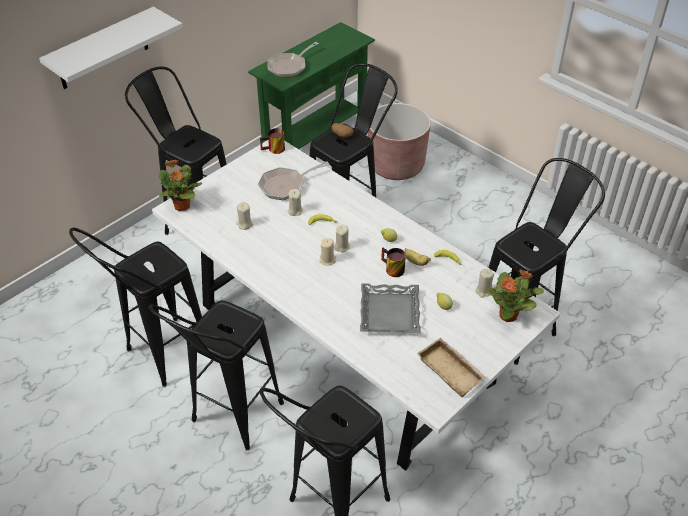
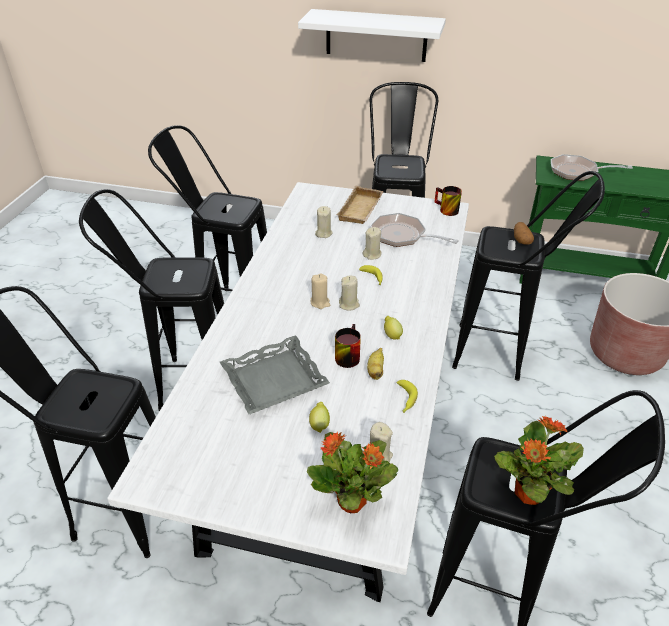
camera: 60 degrees right, 5 degrees down
potted plant [159,160,202,211] -> potted plant moved to [494,416,584,505]
beige tray [417,337,486,397] -> beige tray moved to [337,186,384,224]

